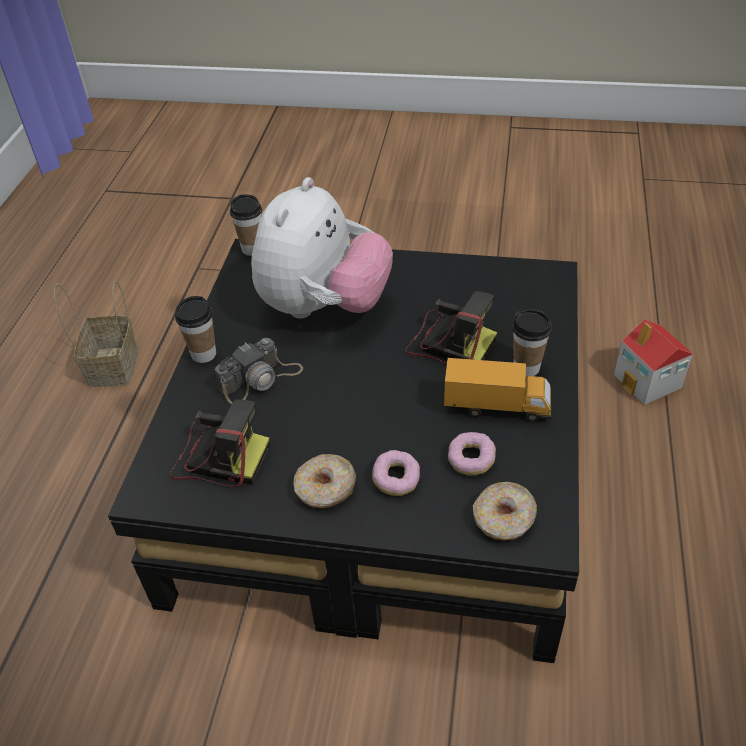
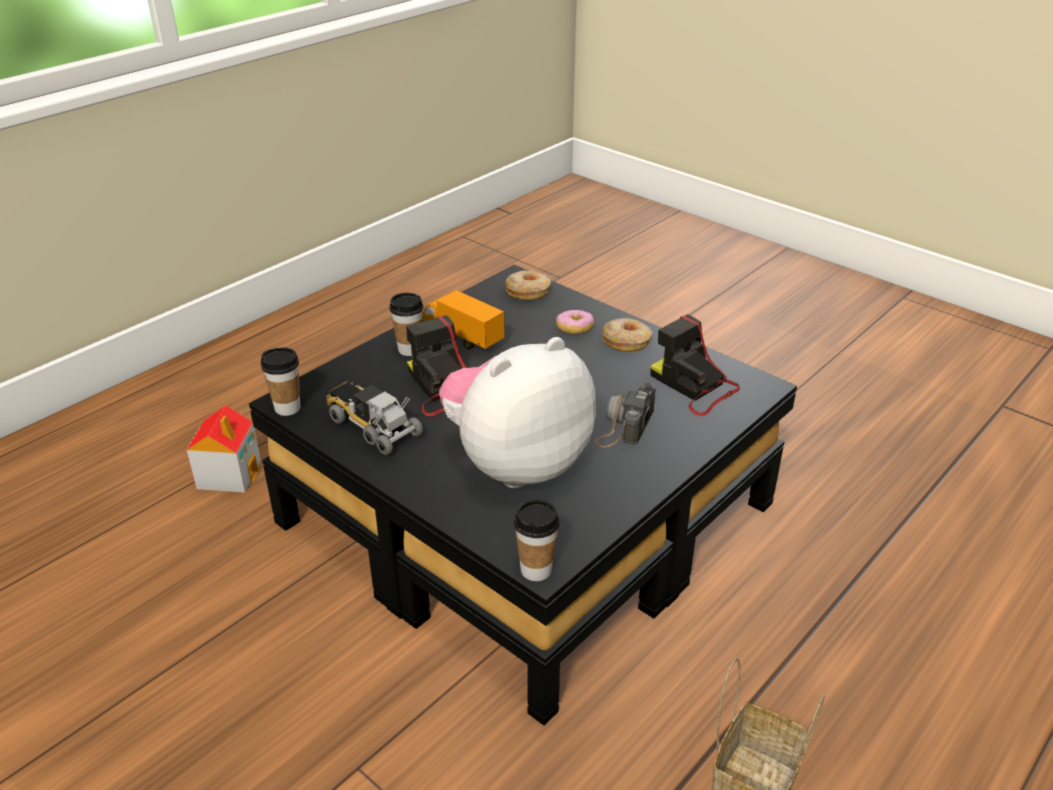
camera: 150 degrees left, 10 degrees down
cup [175,296,216,363] -> cup moved to [261,347,301,416]
camera [215,338,303,404] -> camera turned 60 degrees counterclockwise [595,383,656,448]
donut [448,432,496,476] -> none
none -> toy truck [326,381,423,455]

